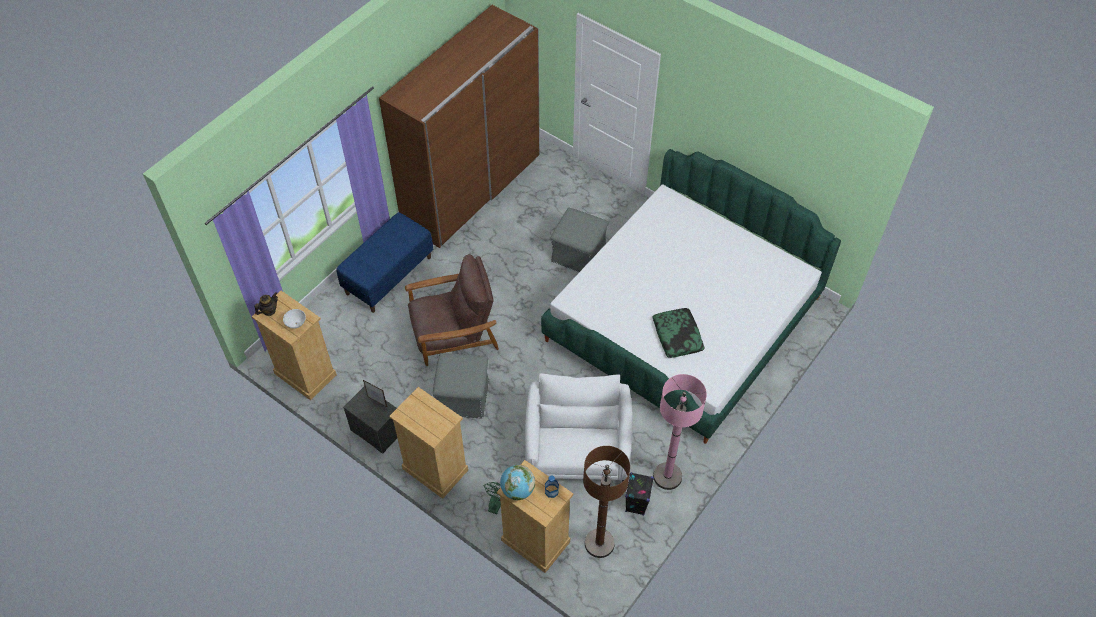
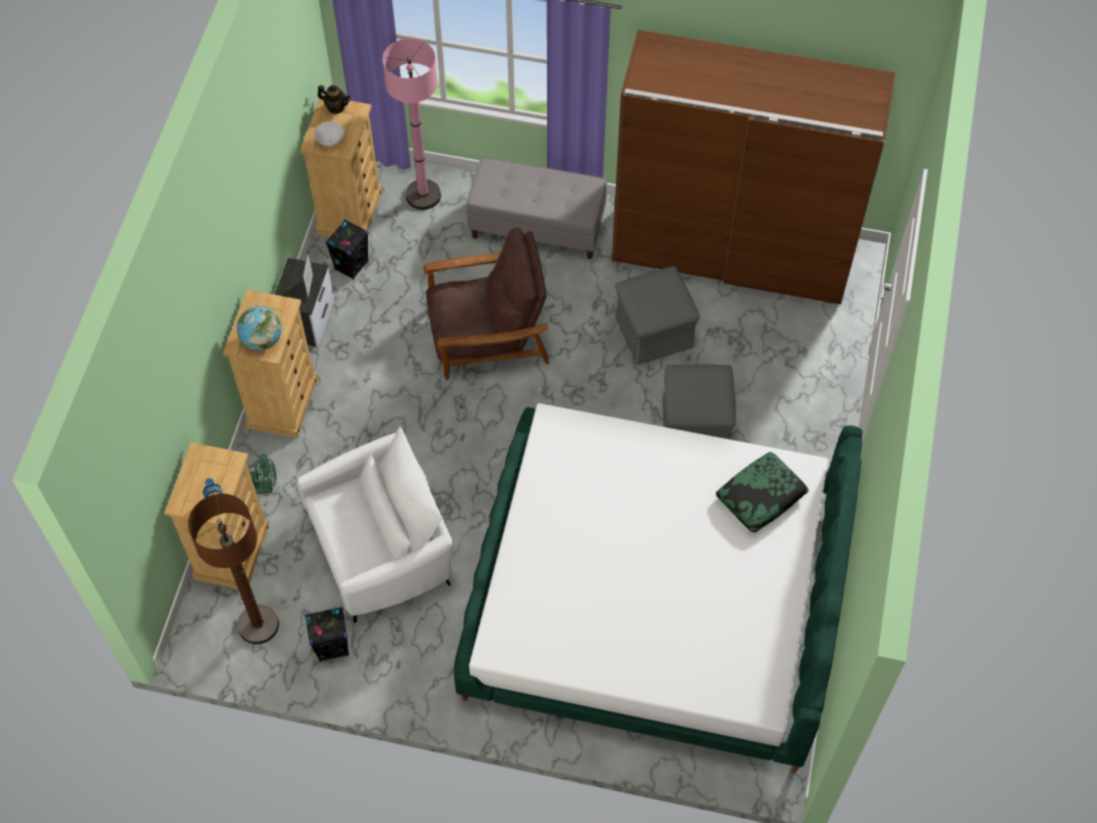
camera: 65 degrees right, 5 degrees up
blue bench [336,212,433,313] -> grey bench [467,157,607,259]
brown armchair [405,254,499,366] -> brown armchair turned 60 degrees counterclockwise [423,228,549,380]
grey ottoman [433,353,489,419] -> grey ottoman moved to [614,266,700,365]
globe [500,465,535,501] -> globe moved to [237,306,282,350]
pillow [653,308,705,358] -> pillow moved to [716,452,809,533]
pink floor lamp [653,374,707,490] -> pink floor lamp moved to [383,38,441,210]
none -> black speaker [325,219,369,280]

